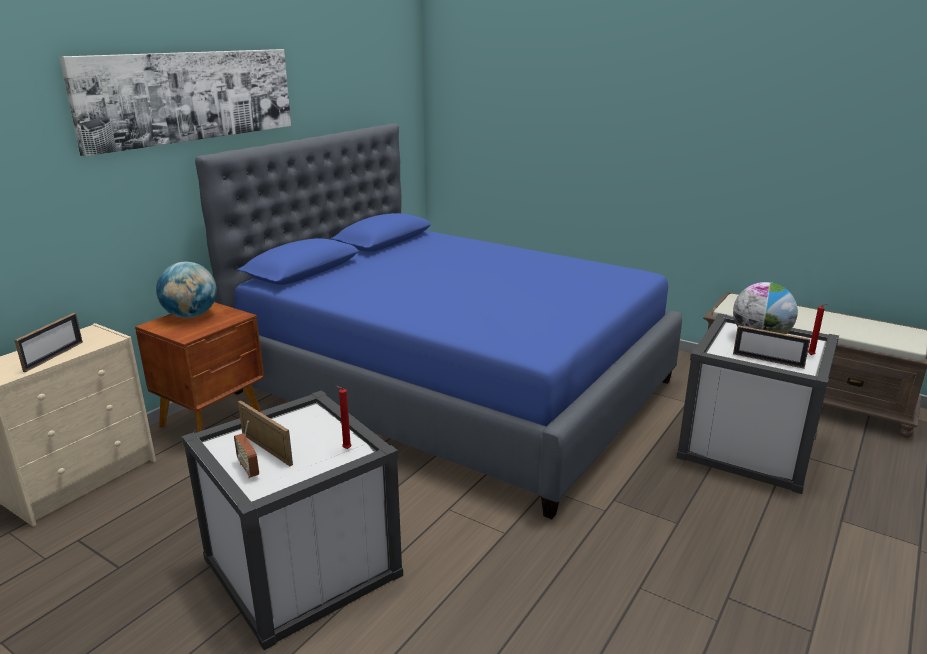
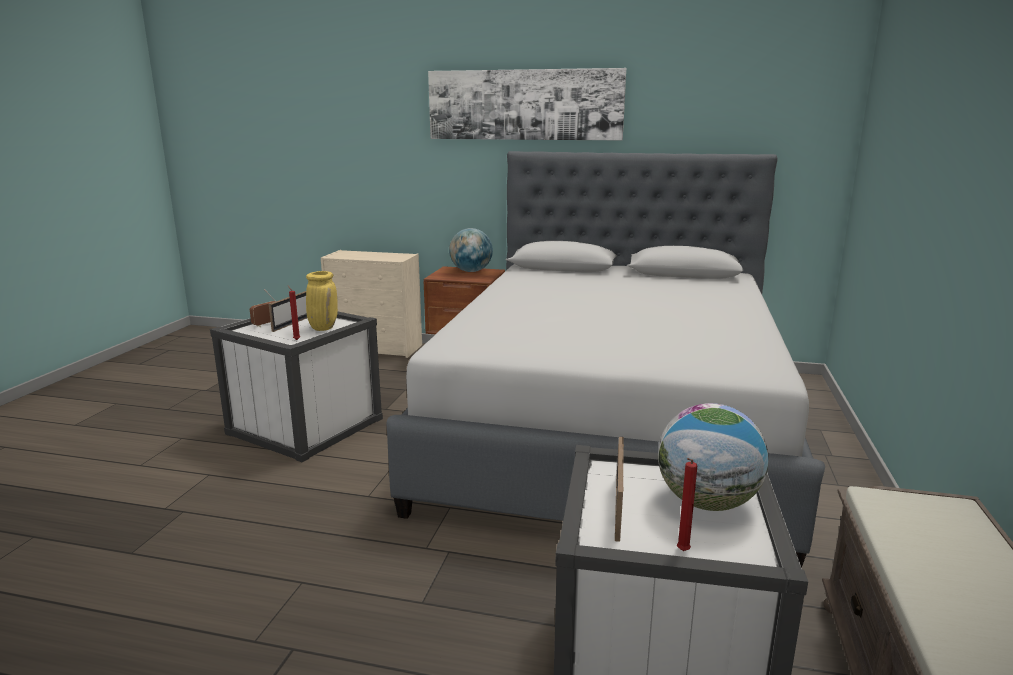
camera: 70 degrees right, 5 degrees down
picture frame [14,313,83,372] -> none
blue bed [195,123,682,519] -> grey bed [387,151,825,568]
none -> yellow vase [306,271,338,331]

